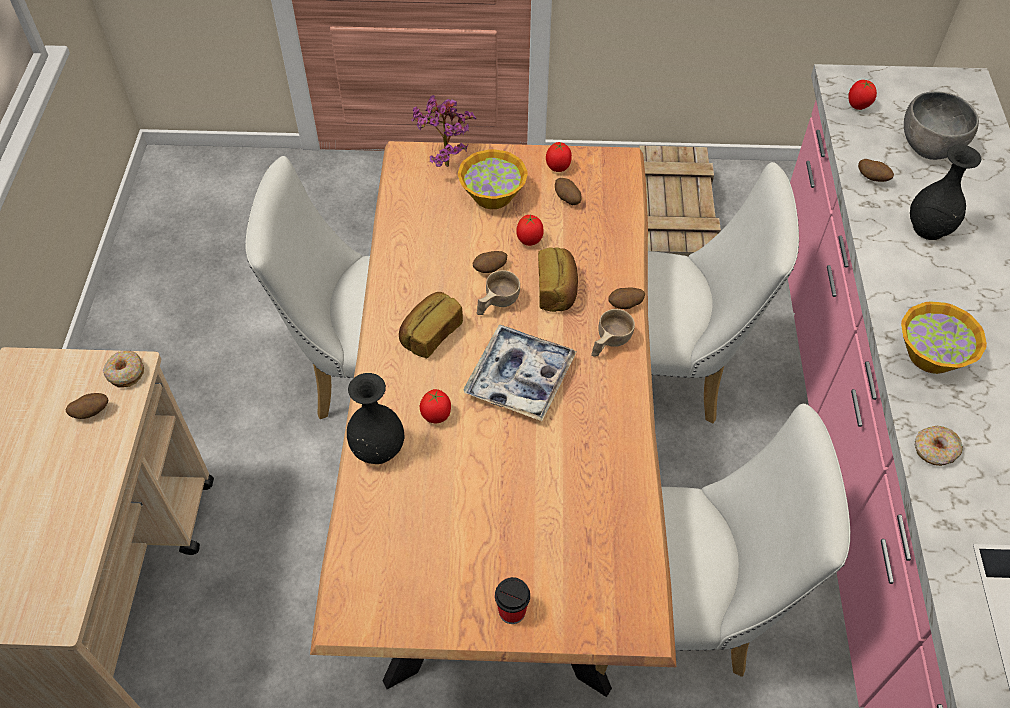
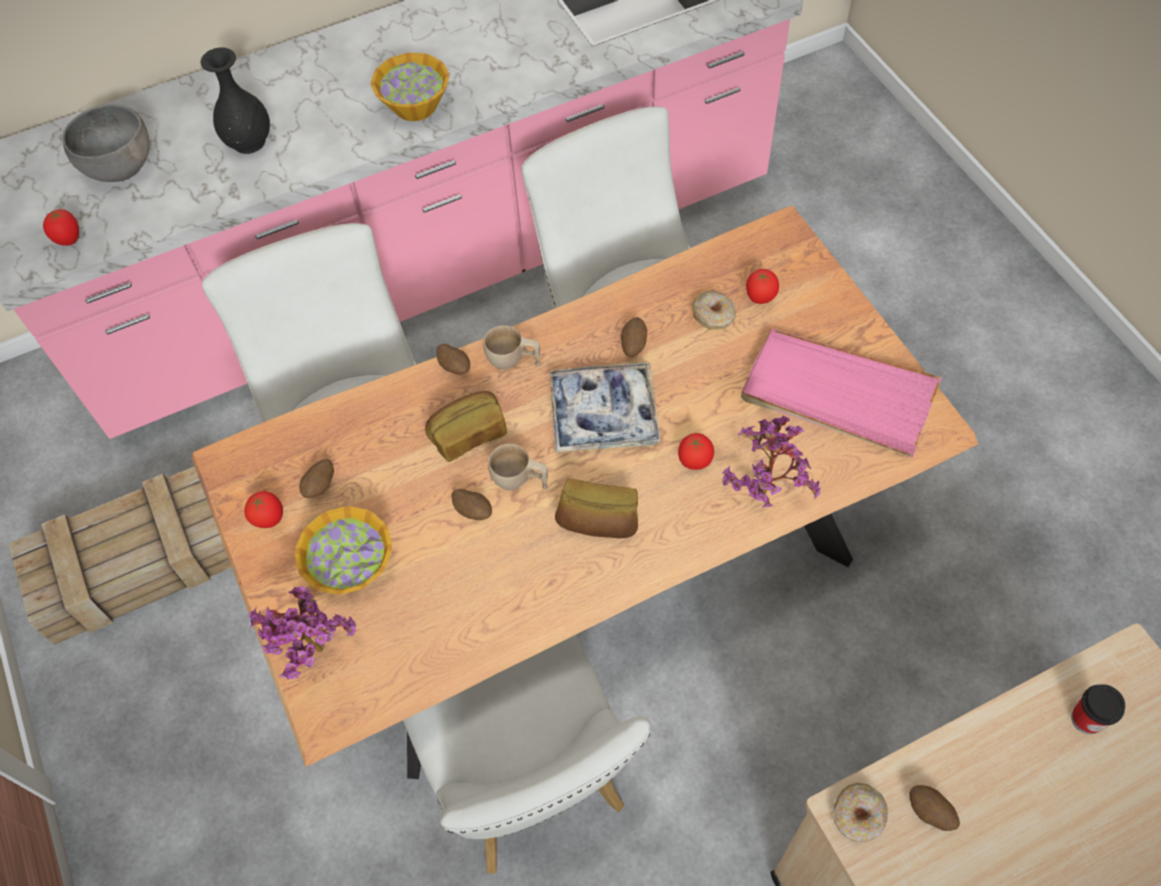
camera: 115 degrees left, 5 degrees up
black vase [347,373,404,464] -> potted plant [722,415,821,508]
cup [495,577,530,624] -> cup moved to [1071,684,1125,734]
tomato [516,215,543,246] -> tomato moved to [746,269,779,304]
potato [858,159,894,182] -> potato moved to [621,317,647,357]
donut [915,426,963,466] -> donut moved to [692,291,736,330]
none -> pink tray [741,328,942,458]

